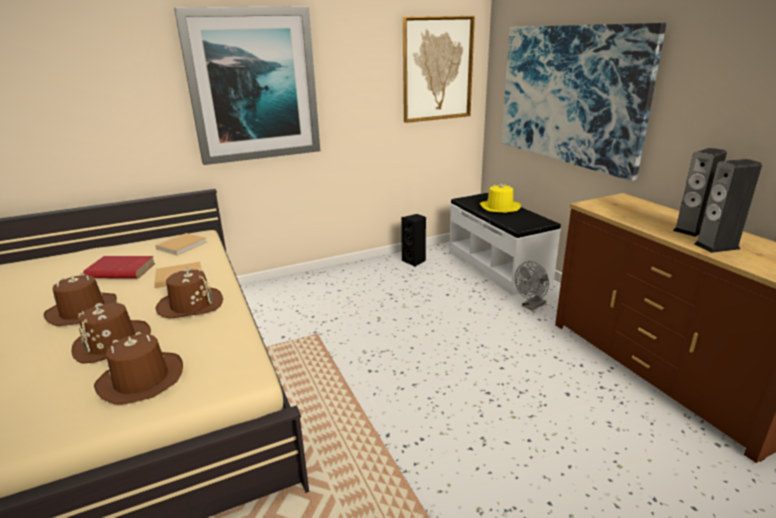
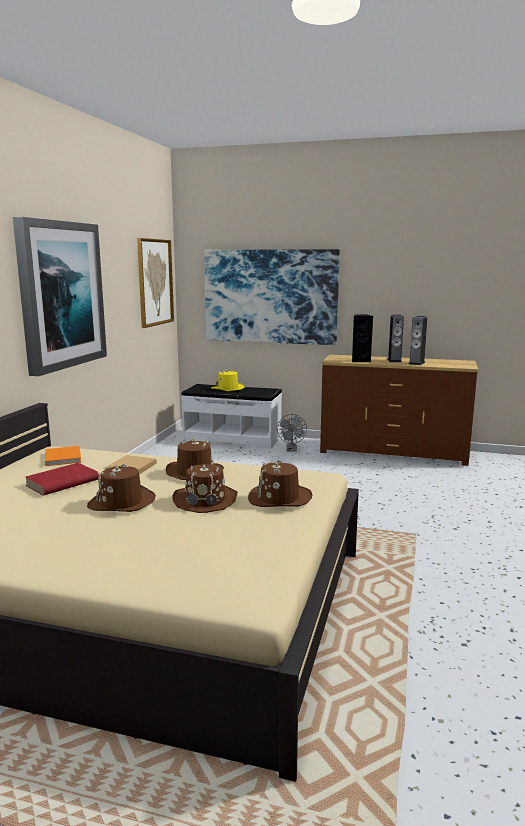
camera: 50 degrees left, 10 degrees down
beige book [155,233,207,255] -> orange book [45,446,81,466]
black speaker [401,214,426,267] -> black speaker moved to [352,314,373,362]

